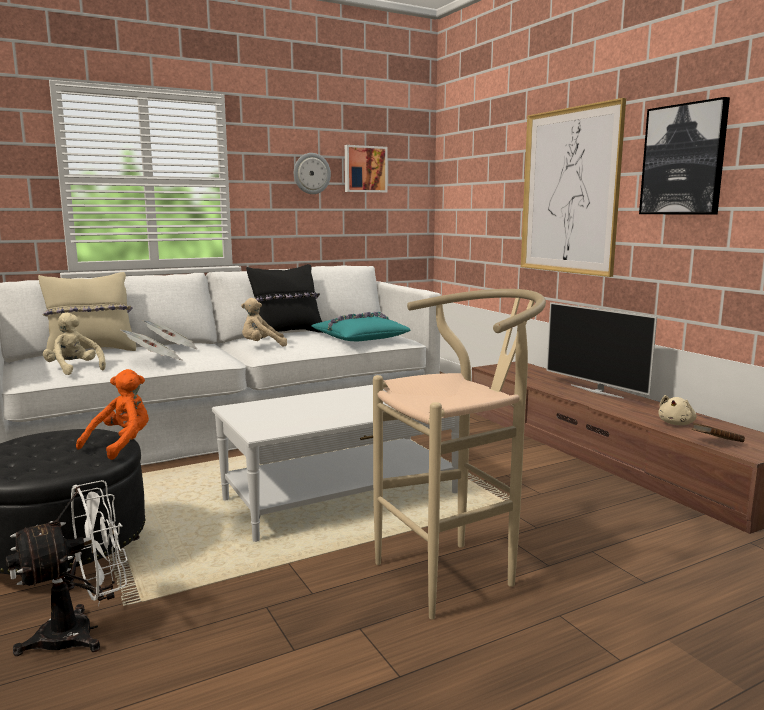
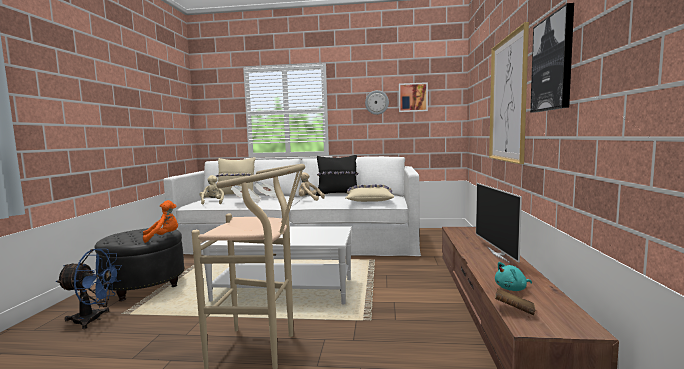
camera: 35 degrees right, 5 degrees down
white fan [6,480,128,656] -> blue fan [56,249,122,329]
turquoise pillow [311,312,411,341] -> beige pillow [345,184,394,202]
beige plush toy [658,395,697,425] -> turquoise plush toy [495,262,532,291]

